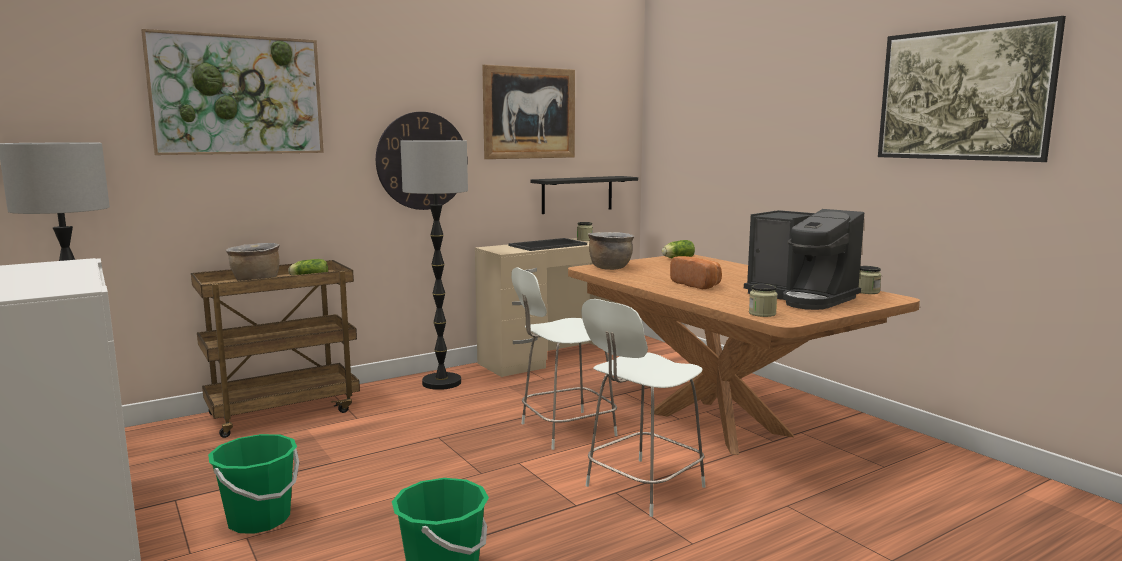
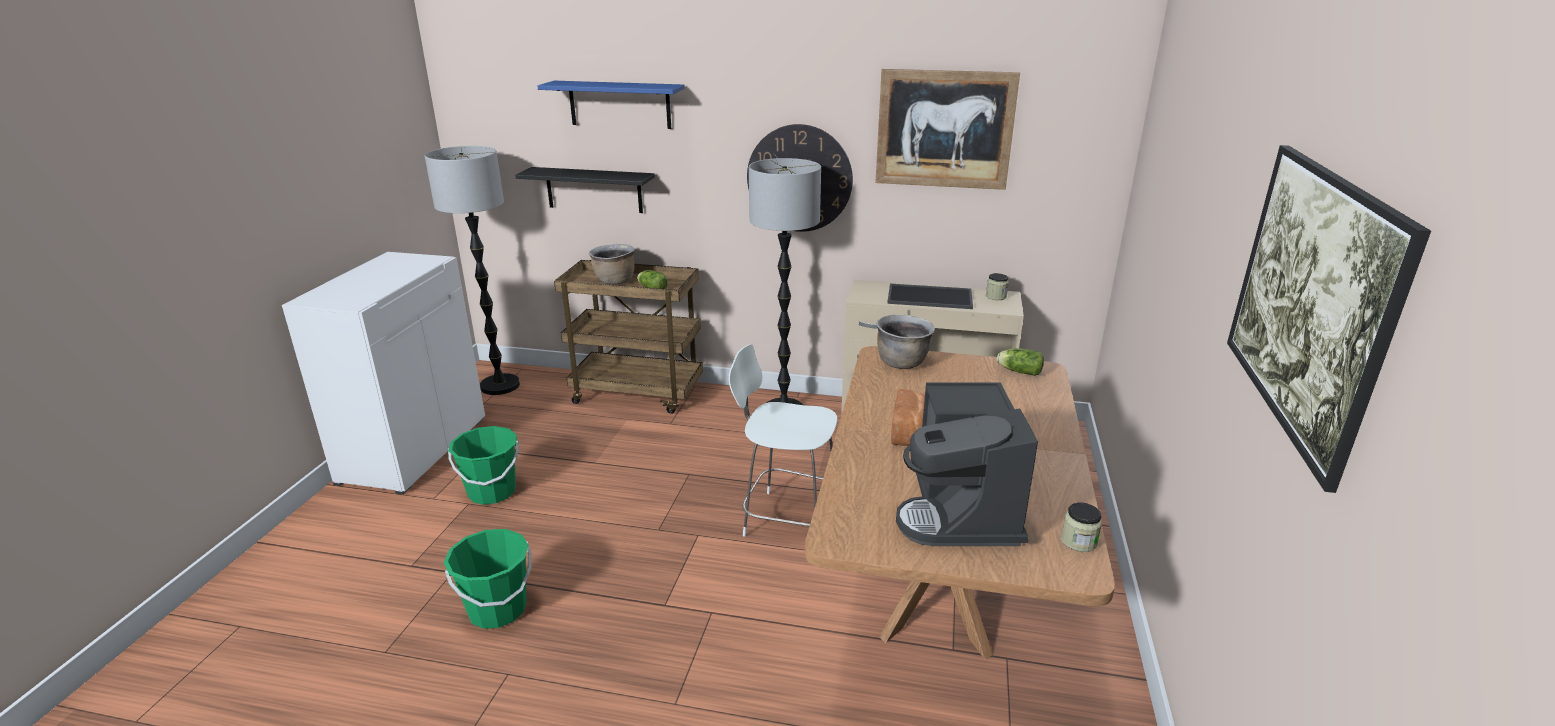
camera: 45 degrees right, 15 degrees up
picture [141,29,324,155] -> blue shelf [537,81,685,129]
black shelf [530,176,638,214] -> black shelf moved to [515,167,655,213]
white stool [581,299,706,517] -> none
jar [749,284,777,317] -> none

